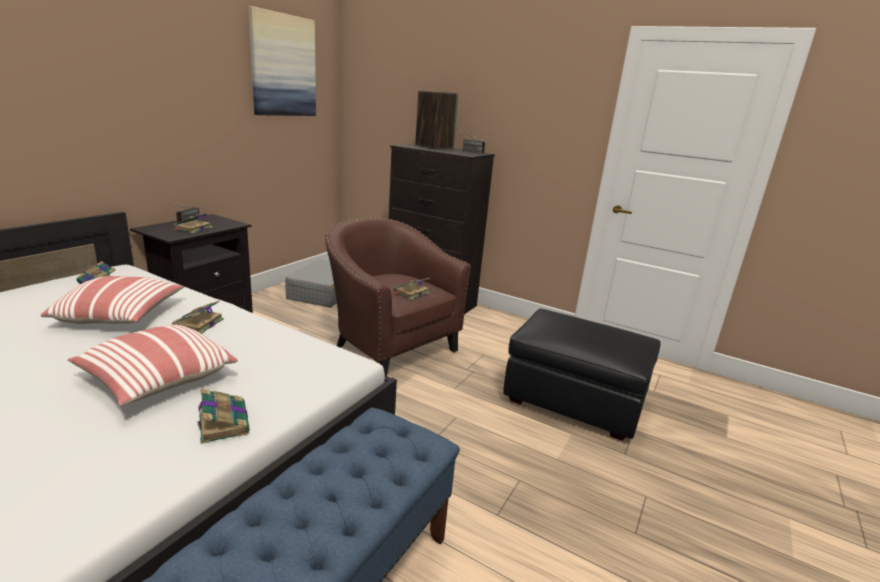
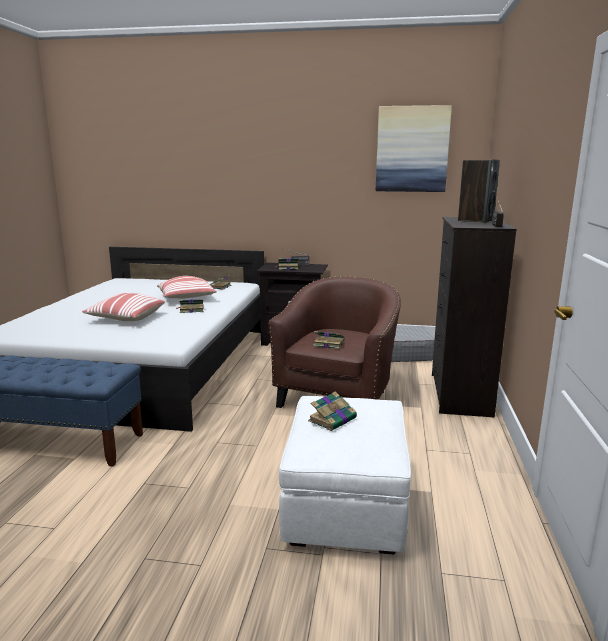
camera: 70 degrees right, 5 degrees down
book [198,388,250,444] -> book moved to [308,391,357,431]
black ottoman [503,309,661,441] -> white ottoman [279,396,411,554]

